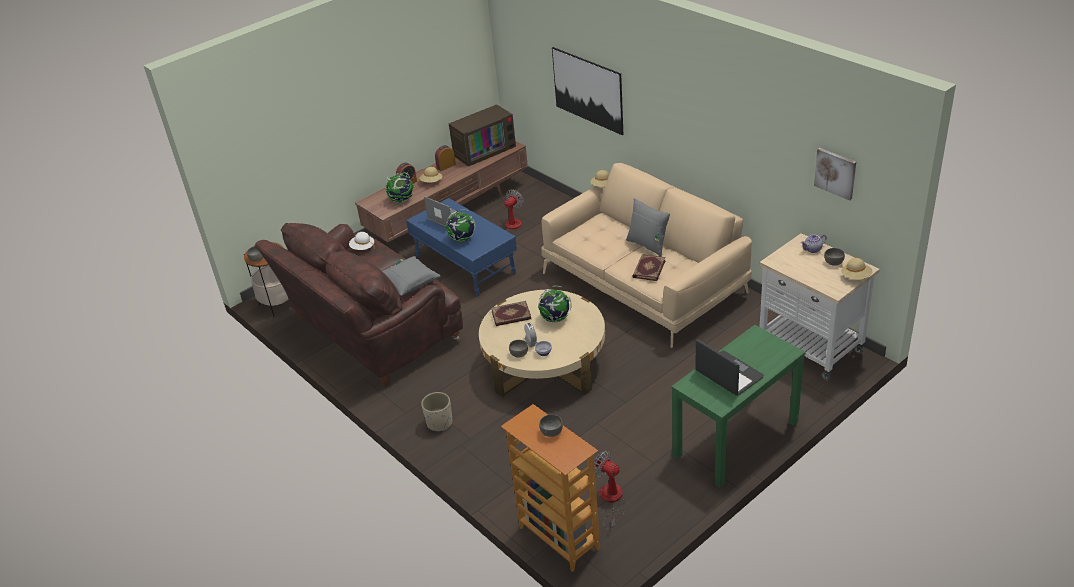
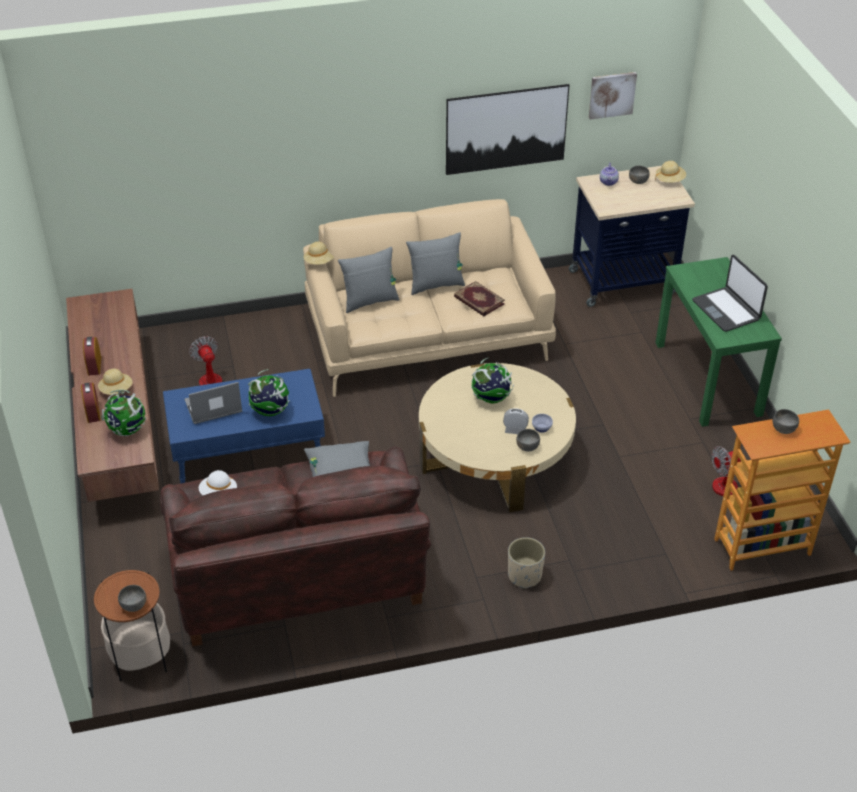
camera: 65 degrees left, 5 degrees up
television [449,105,516,167] -> none
book [491,301,531,326] -> none
picture [552,47,623,135] -> picture moved to [446,84,569,175]
laptop [695,339,764,396] -> laptop turned 105 degrees counterclockwise [692,255,768,332]
white cart [759,233,880,381] -> blue cart [569,166,695,307]
none -> grey pillow [338,247,399,313]

